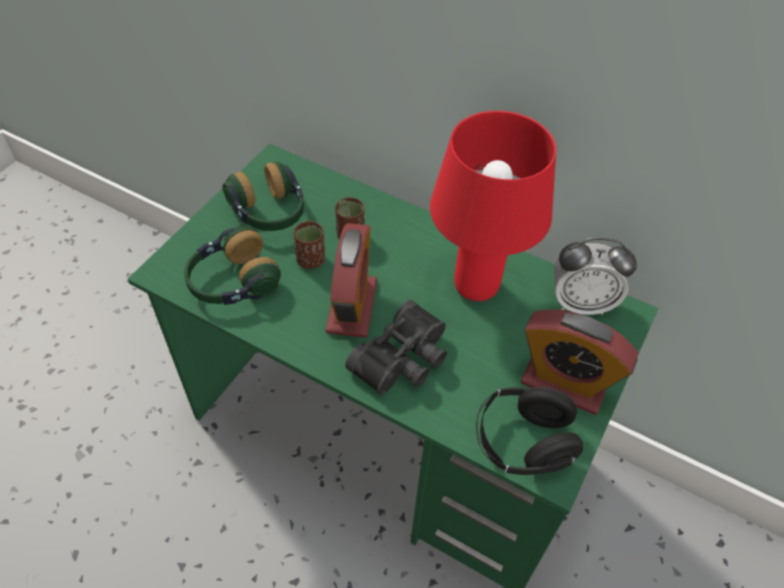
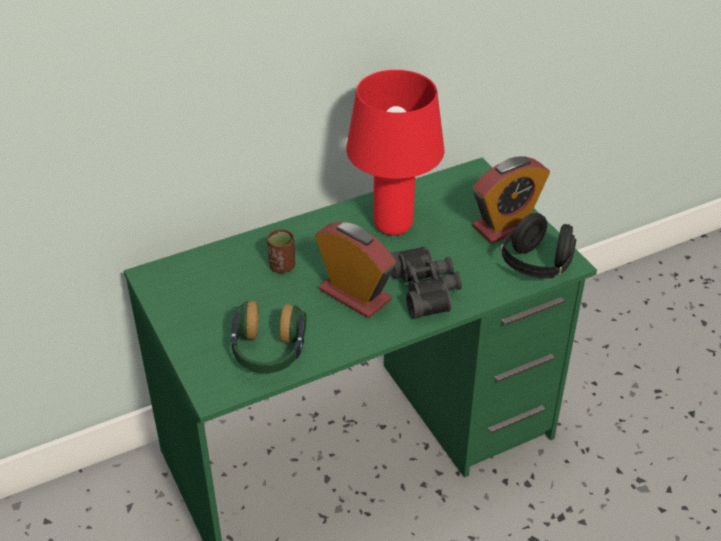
camera: 55 degrees left, 10 degrees down
headphones [222,162,304,231] -> none
brown cup [294,221,325,269] -> none
alarm clock [554,238,637,315] -> none

